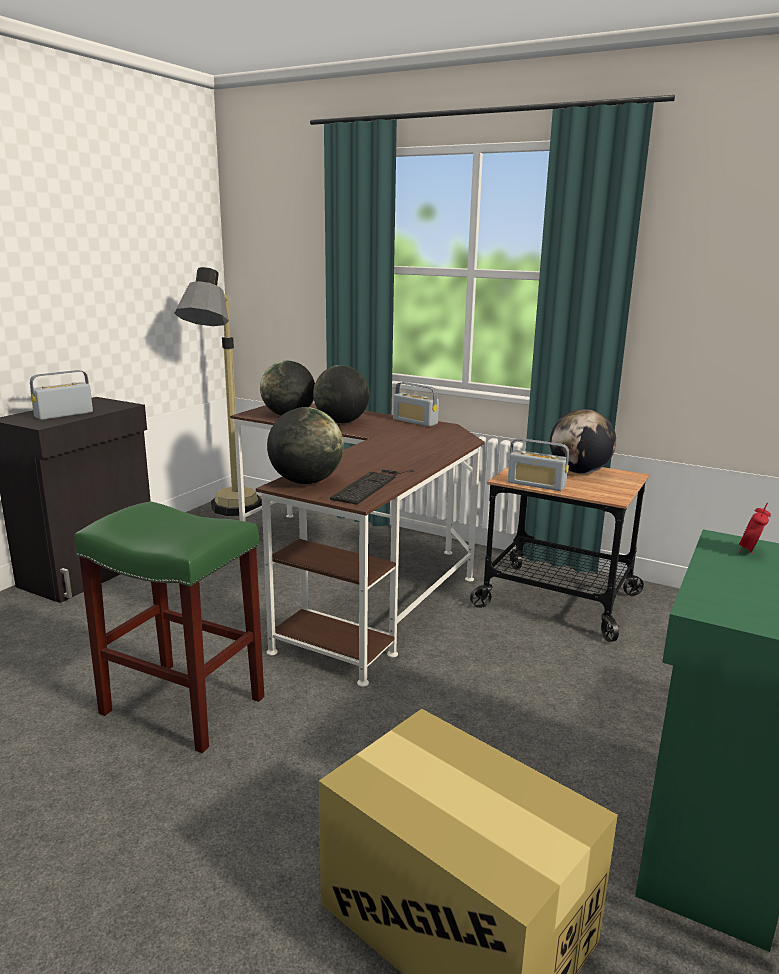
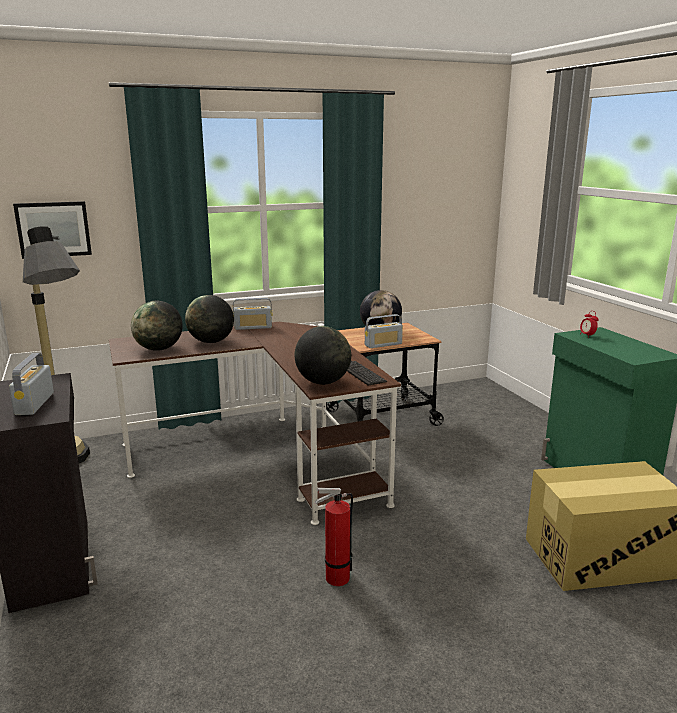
camera: 50 degrees left, 0 degrees up
green stool [74,501,264,753] -> fire extinguisher [315,488,353,586]
none -> picture [13,201,92,259]

